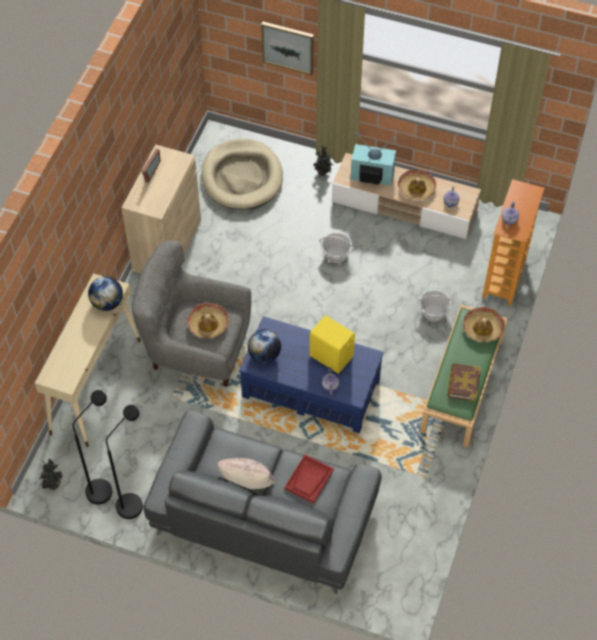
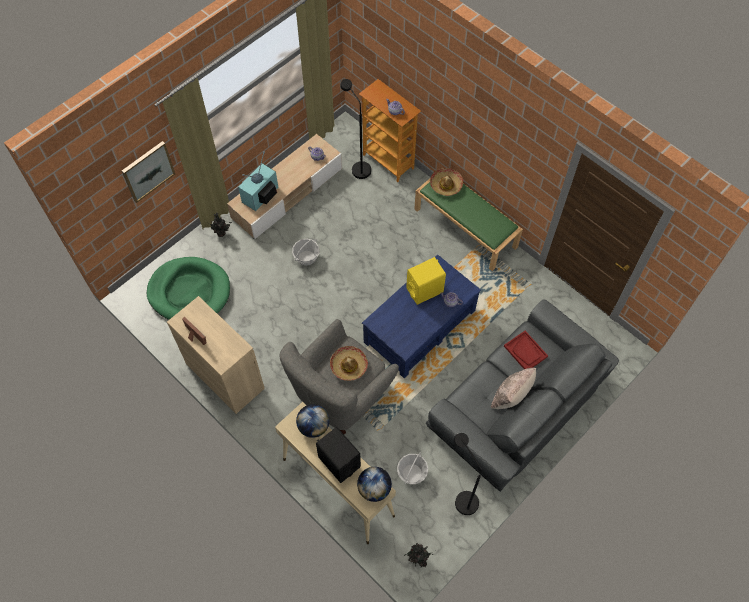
camera: 65 degrees left, 5 degrees up
black floor lamp [73,390,112,505] -> black floor lamp moved to [340,79,371,179]
beige dog bed [201,139,283,210] -> green dog bed [147,257,230,320]
globe [247,329,281,363] -> globe moved to [357,467,392,502]
hat [398,169,436,200] -> none
basket [417,290,454,322] -> basket moved to [397,452,428,484]
book [448,363,481,402] -> none
none -> black speaker [316,427,361,483]

